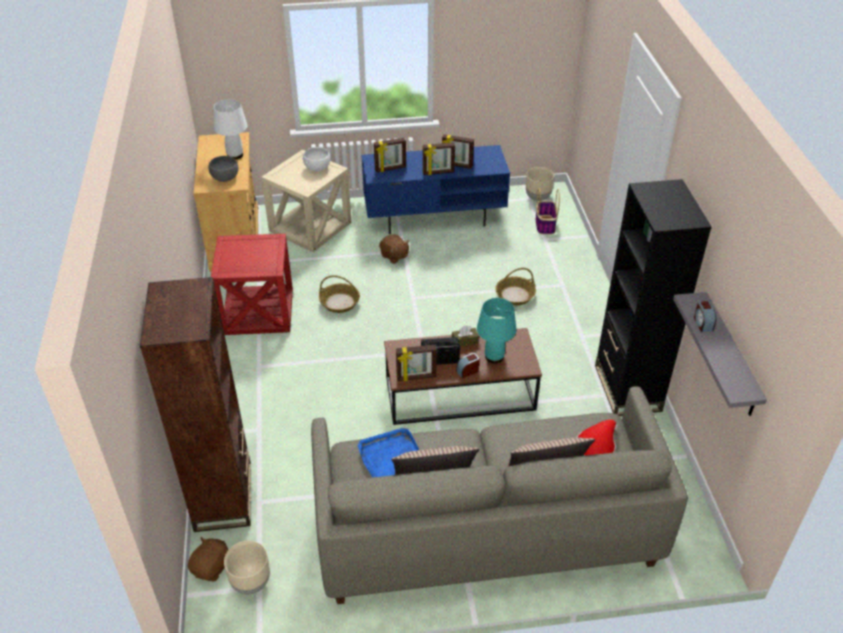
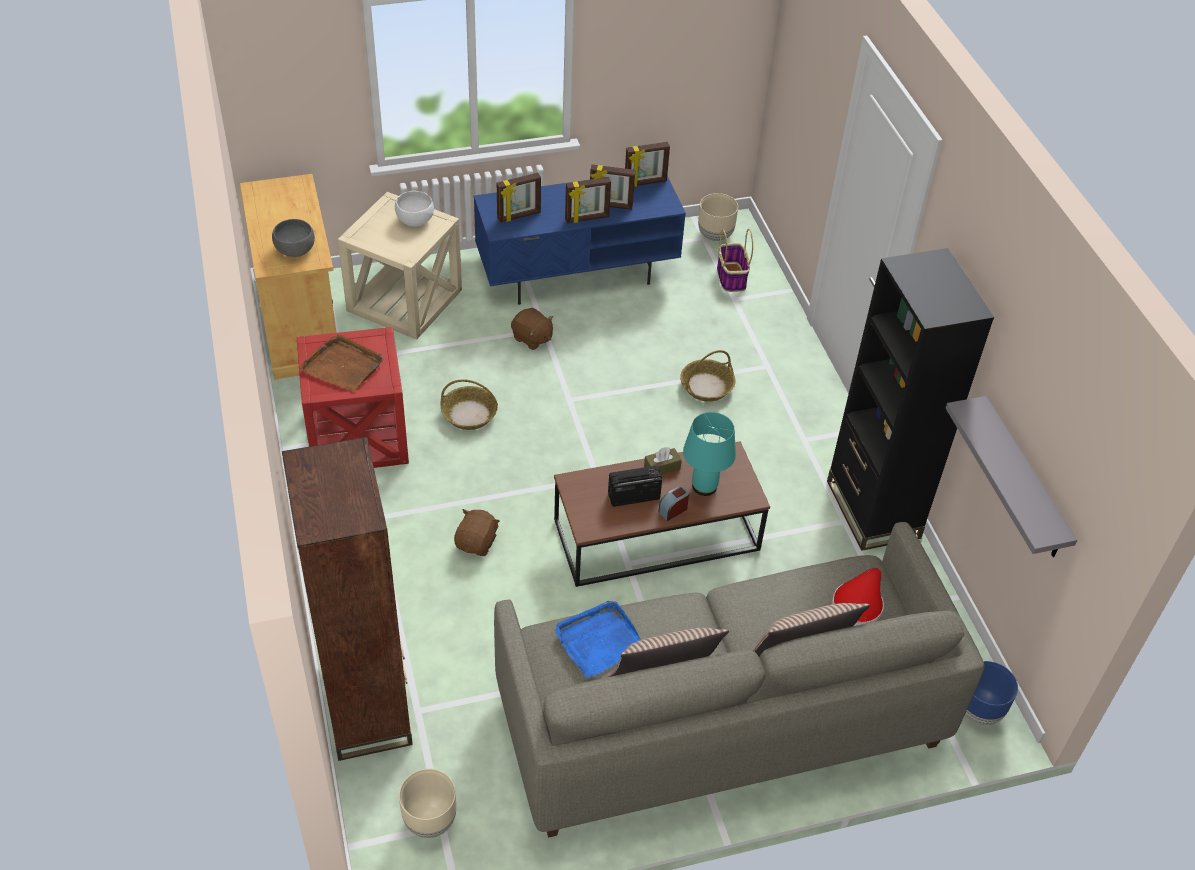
camera: 10 degrees left, 5 degrees up
brown plush toy [187,537,228,582] -> brown plush toy moved to [454,509,500,556]
white table lamp [214,99,248,160] -> none
picture frame [396,344,437,381] -> picture frame moved to [625,142,670,187]
alarm clock [694,300,716,332] -> none
none -> brown tray [299,334,383,391]
none -> blue planter [965,661,1018,725]

